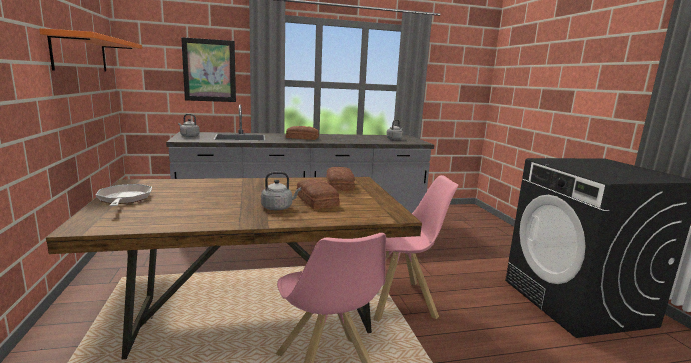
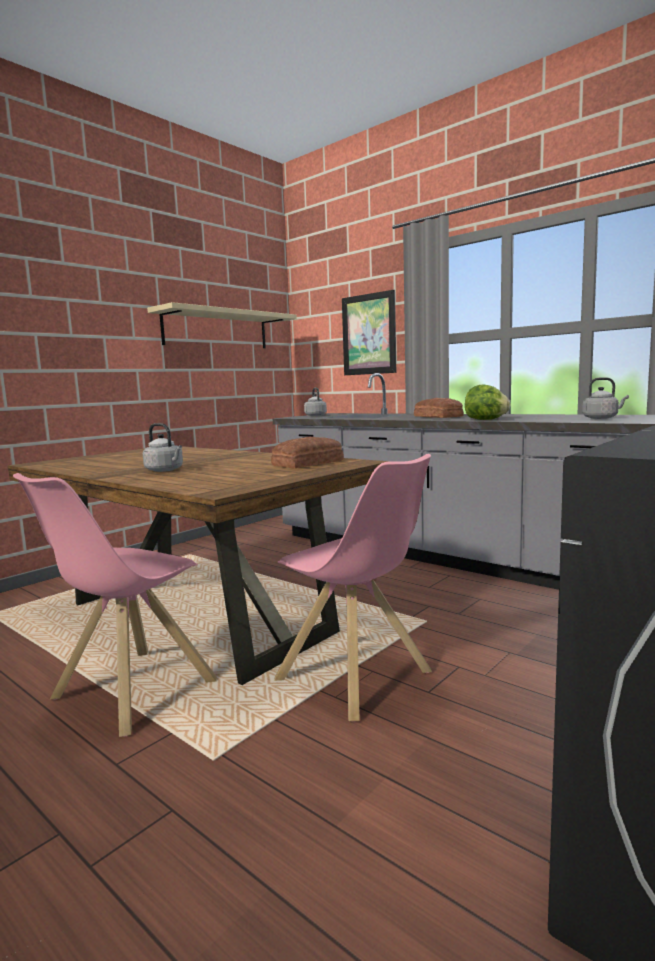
camera: 55 degrees right, 5 degrees down
orange shelf [39,28,142,72] -> beige shelf [147,302,297,348]
frying pan [96,184,152,206] -> none
bread [296,179,340,209] -> none
none -> lettuce [465,384,511,420]

